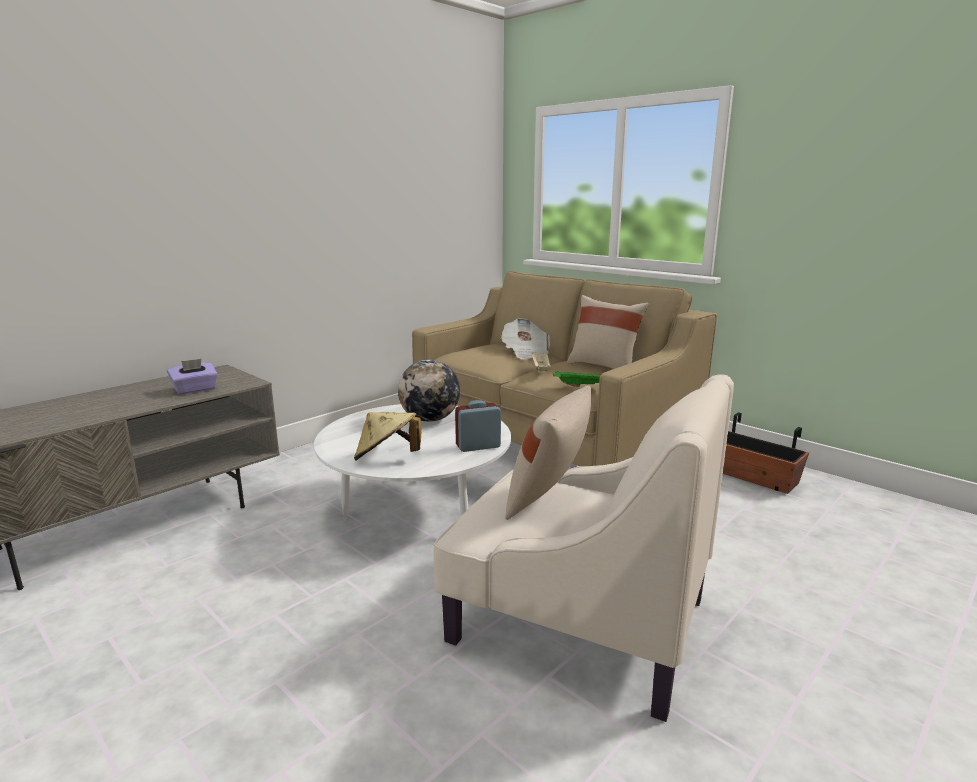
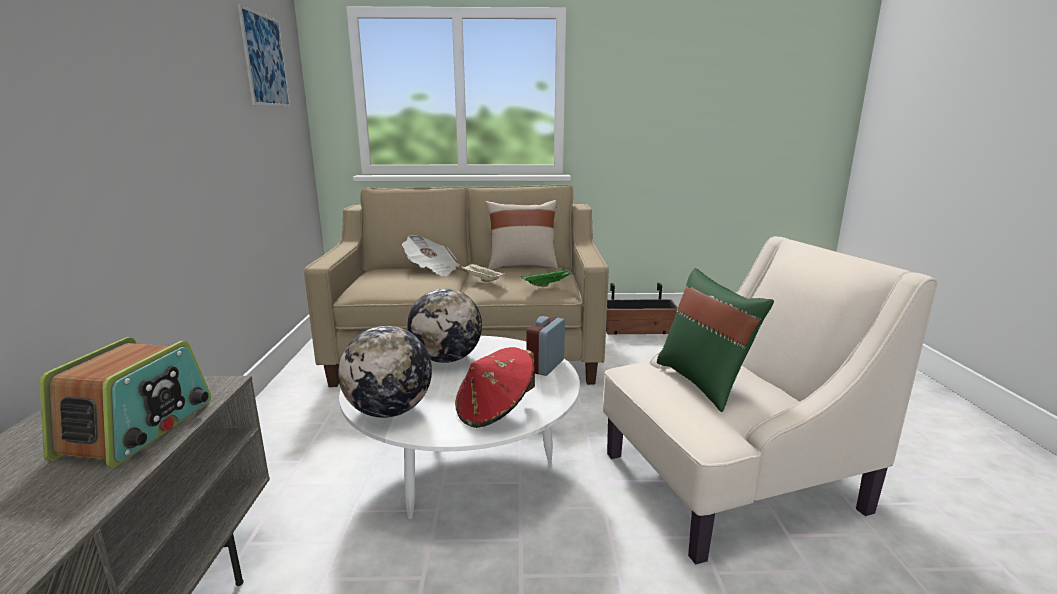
camera: 45 degrees left, 0 degrees up
purple tissue box [167,359,218,395] -> radio [40,337,211,468]
beige hat [354,412,421,461] -> red hat [455,347,535,428]
beige pillow [505,386,591,520] -> green pillow [657,268,774,412]
none -> picture [237,4,291,107]
none -> globe [338,326,432,418]

